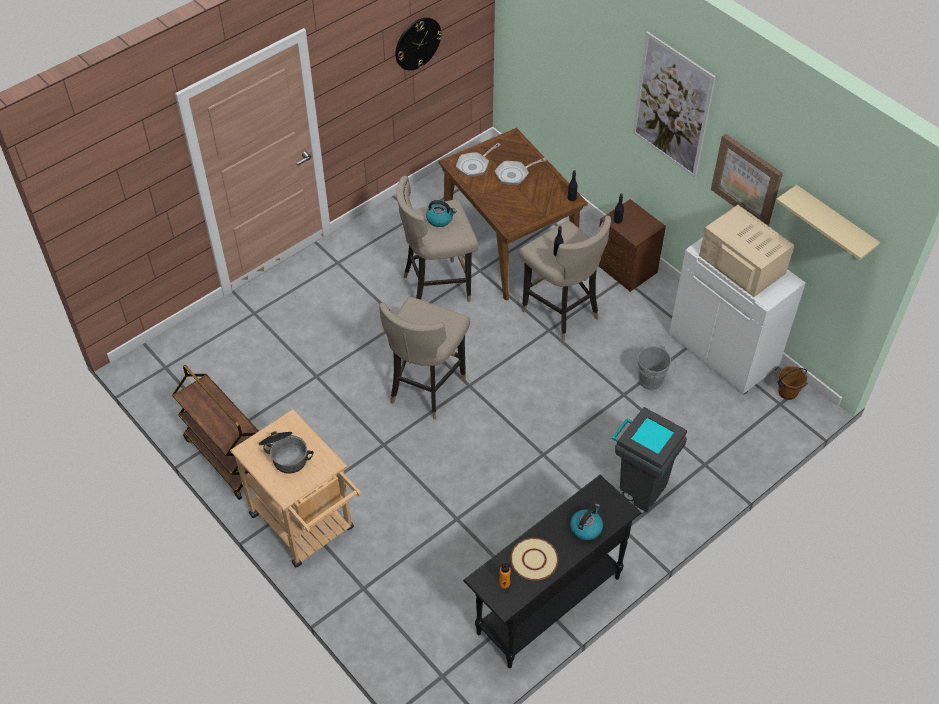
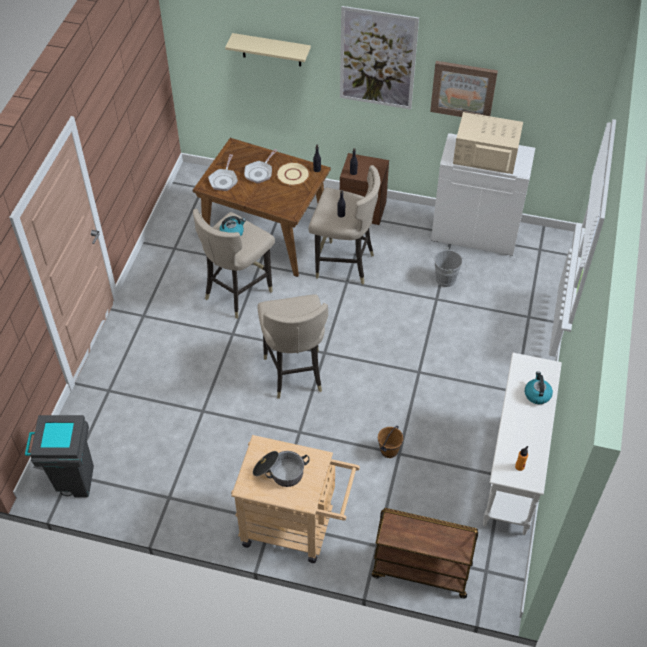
camera: 35 degrees left, 0 degrees up
brown cart [172,365,259,500] -> brown cart moved to [372,508,478,599]
wall clock [395,17,442,71] -> none
black console table [463,475,642,668] -> white console table [483,353,562,535]
beige plate [510,538,558,580] -> beige plate moved to [277,162,310,186]
grey trash can [612,407,687,512] -> grey trash can moved to [25,415,94,498]
beige shelf [776,185,880,260] -> beige shelf moved to [225,33,311,66]
brown bucket [777,366,807,400] -> brown bucket moved to [378,426,404,458]

